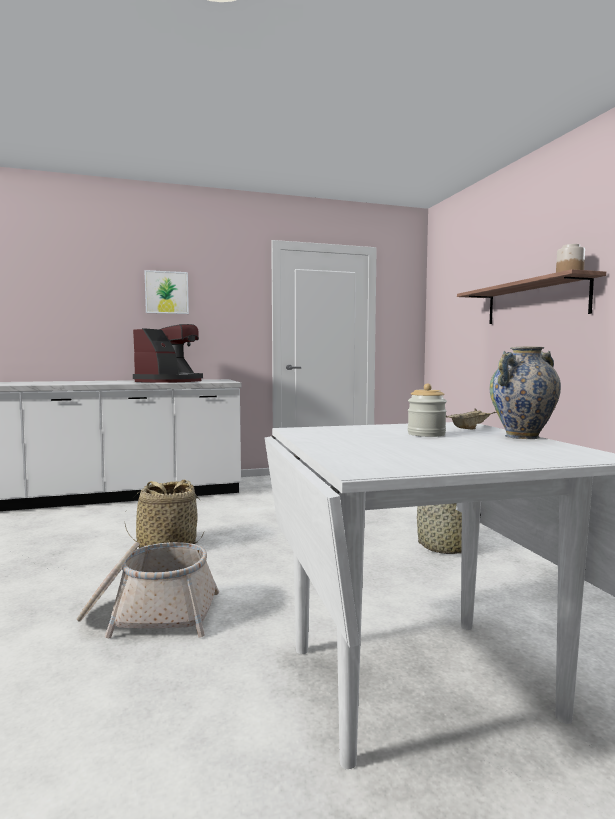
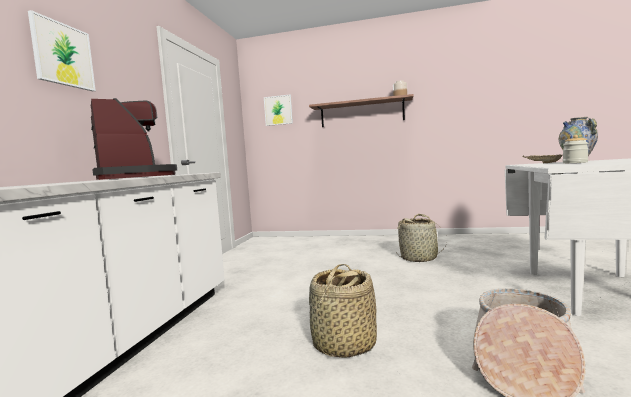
camera: 60 degrees left, 0 degrees up
none -> picture [264,94,293,126]

